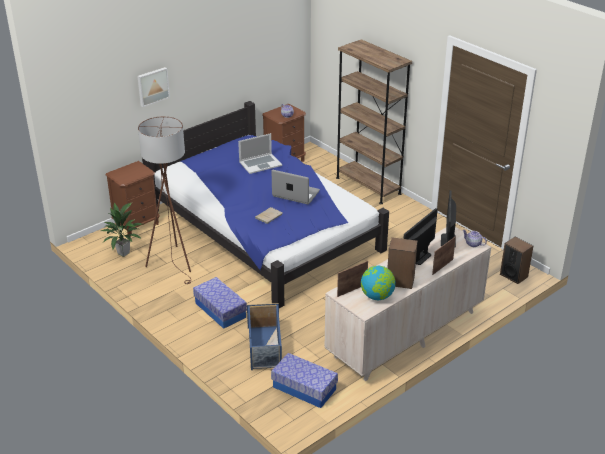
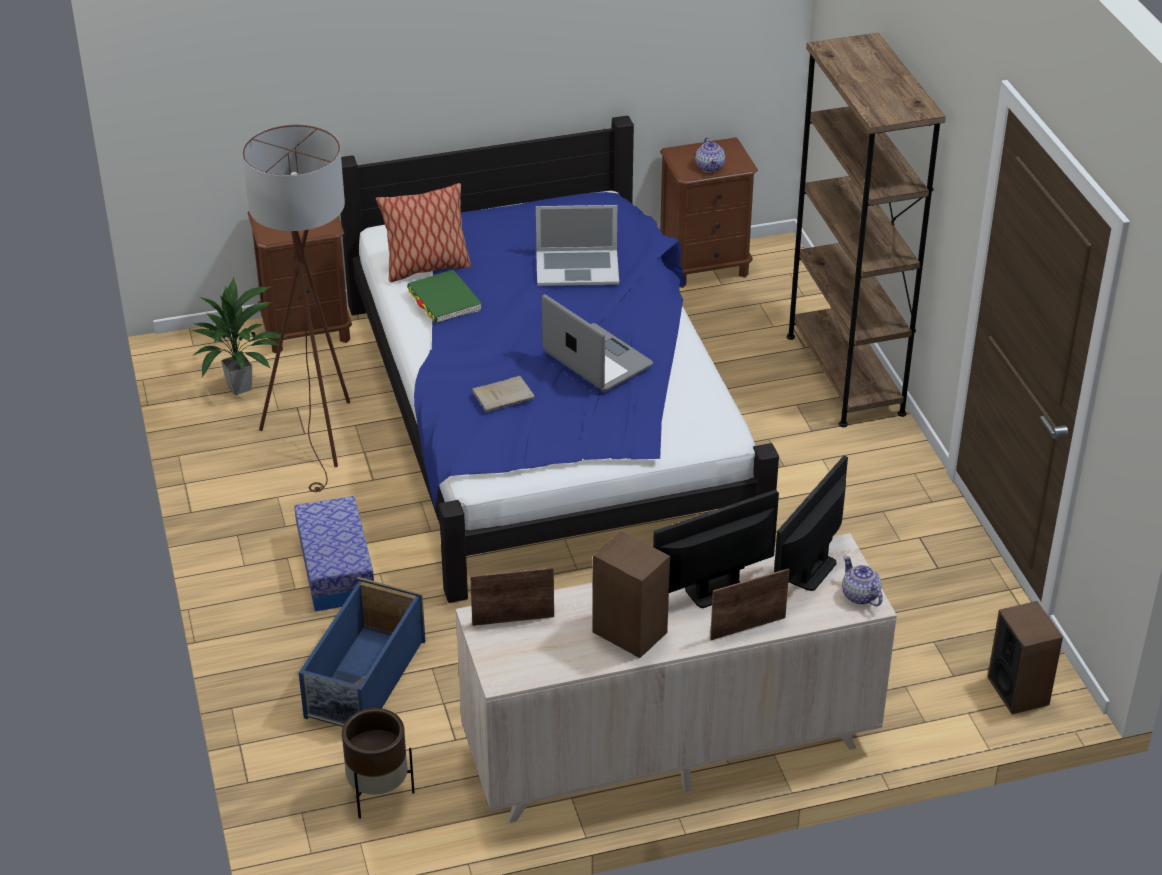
camera: 25 degrees right, 5 degrees up
picture [137,67,170,107] -> none
storage box [271,353,338,408] -> brown planter [342,708,415,819]
globe [361,266,396,300] -> none
none -> pillow [376,183,472,282]
none -> green book [407,270,482,323]

